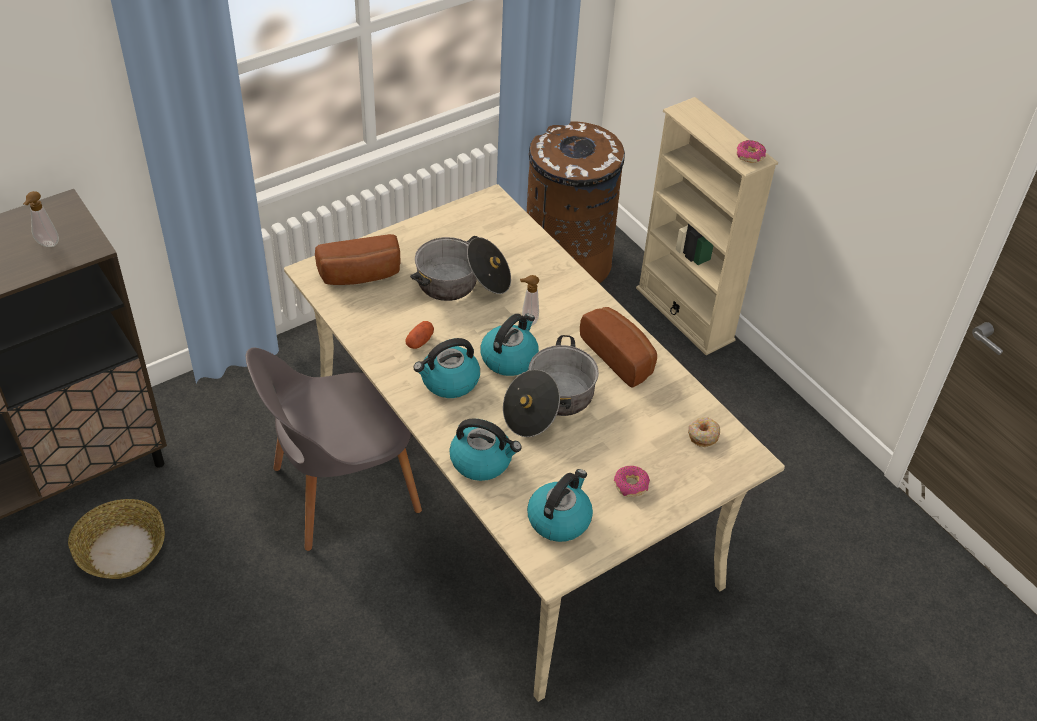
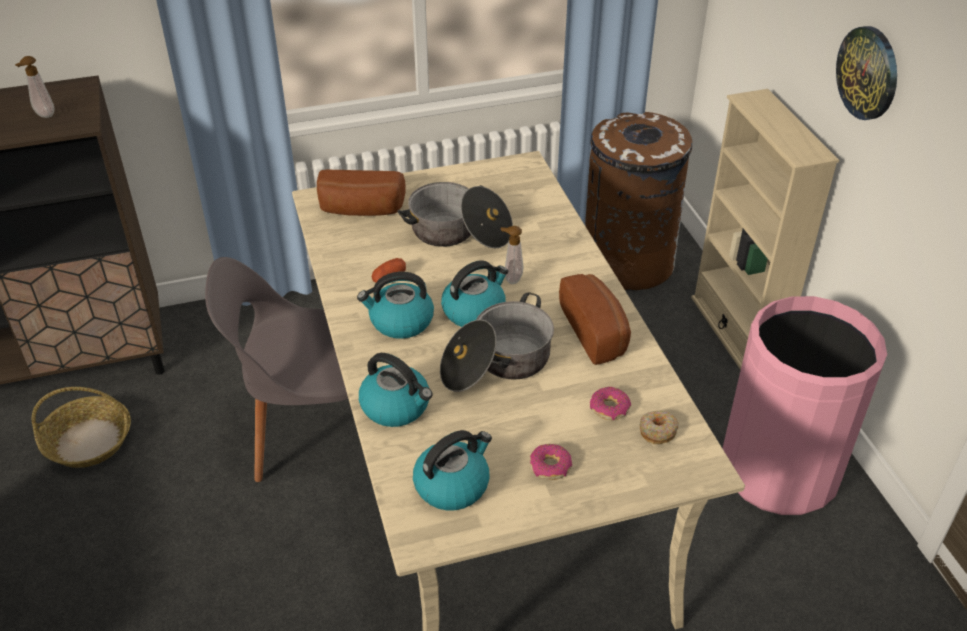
camera: 20 degrees right, 5 degrees down
donut [737,140,766,163] -> donut moved to [590,387,631,420]
none -> pink trash can [722,296,887,515]
none -> wall clock [836,26,897,120]

